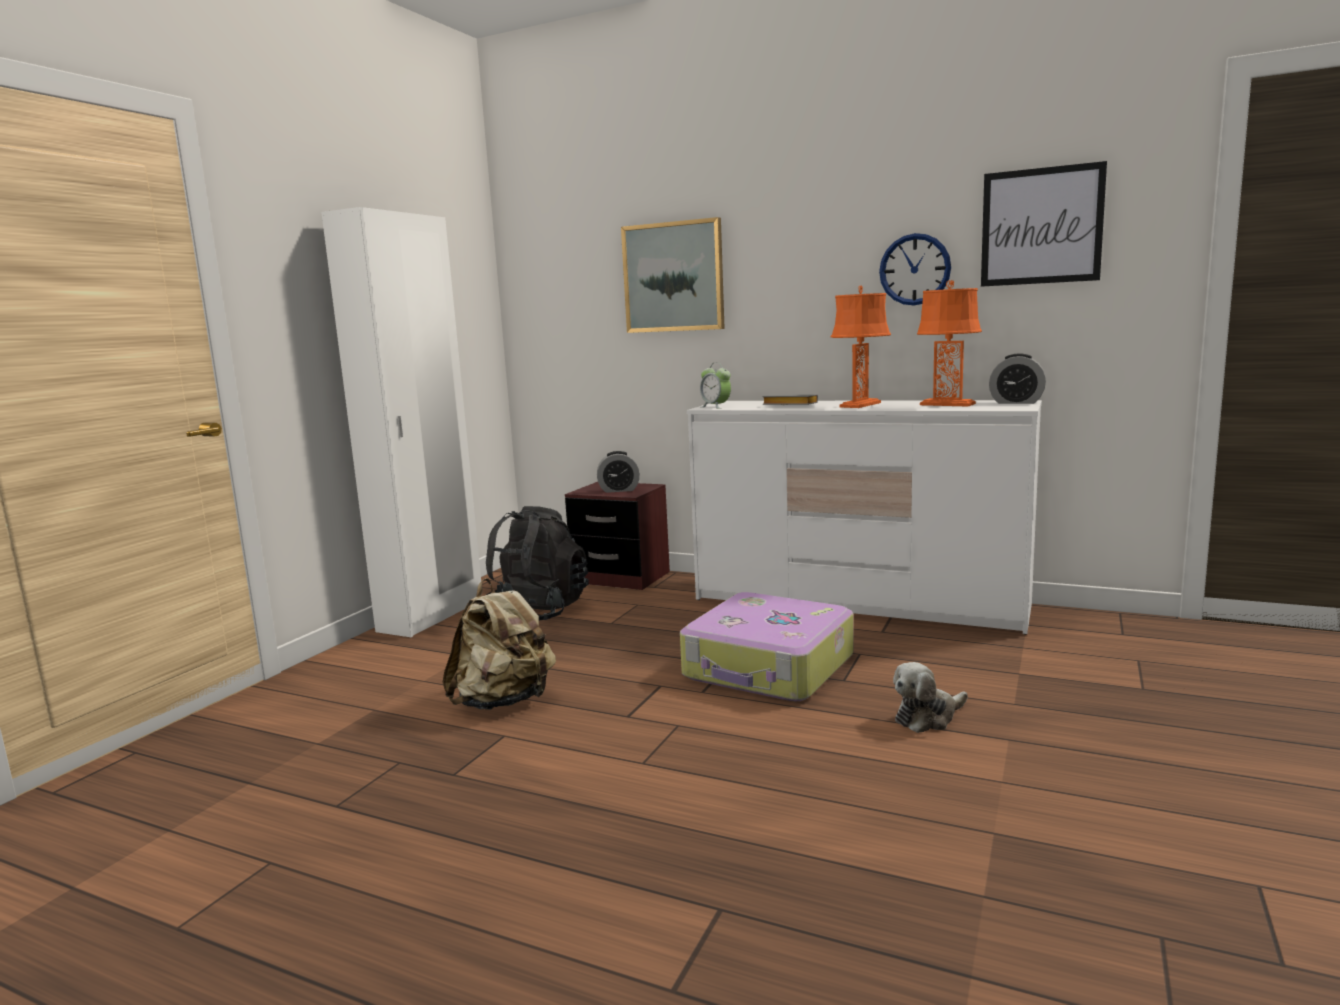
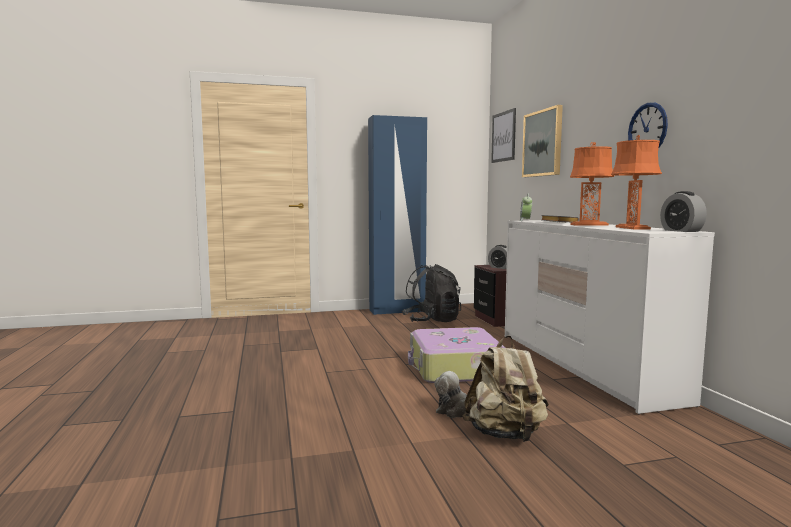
camera: 50 degrees right, 5 degrees down
white wardrobe [321,207,481,637] -> blue wardrobe [368,115,427,315]
beige backpack [442,578,556,710] -> beige backpack moved to [462,335,549,442]
picture [981,161,1107,287] -> picture moved to [491,108,516,163]

